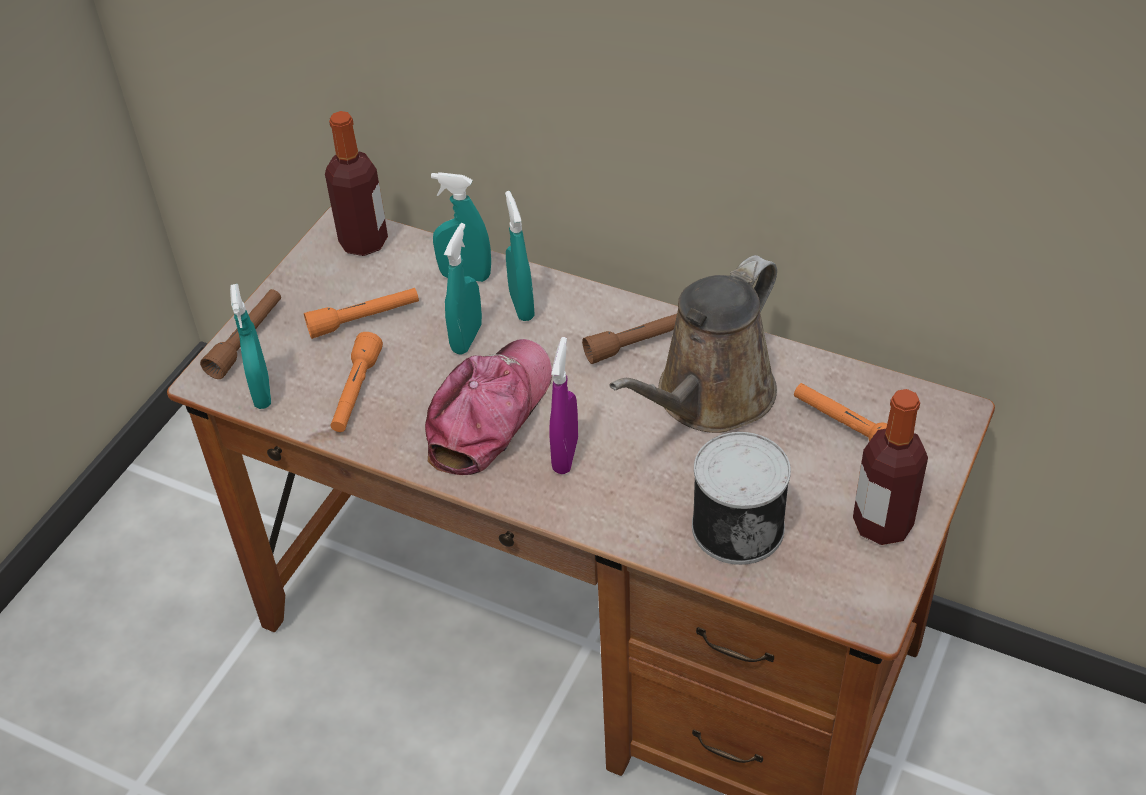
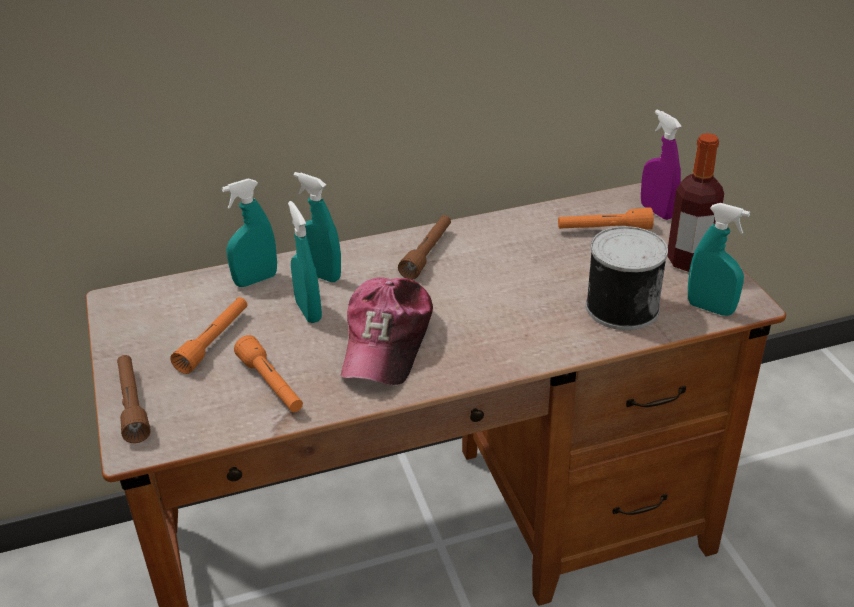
camera: 45 degrees left, 10 degrees down
turquoise spray bottle [230,284,271,409] -> turquoise spray bottle moved to [688,203,750,316]
bottle [325,111,388,256] -> none
cap [425,339,552,475] -> cap turned 150 degrees counterclockwise [341,277,433,385]
purple spray bottle [550,337,578,474] -> purple spray bottle moved to [641,110,682,220]
brown watering can [609,255,777,433] -> none

